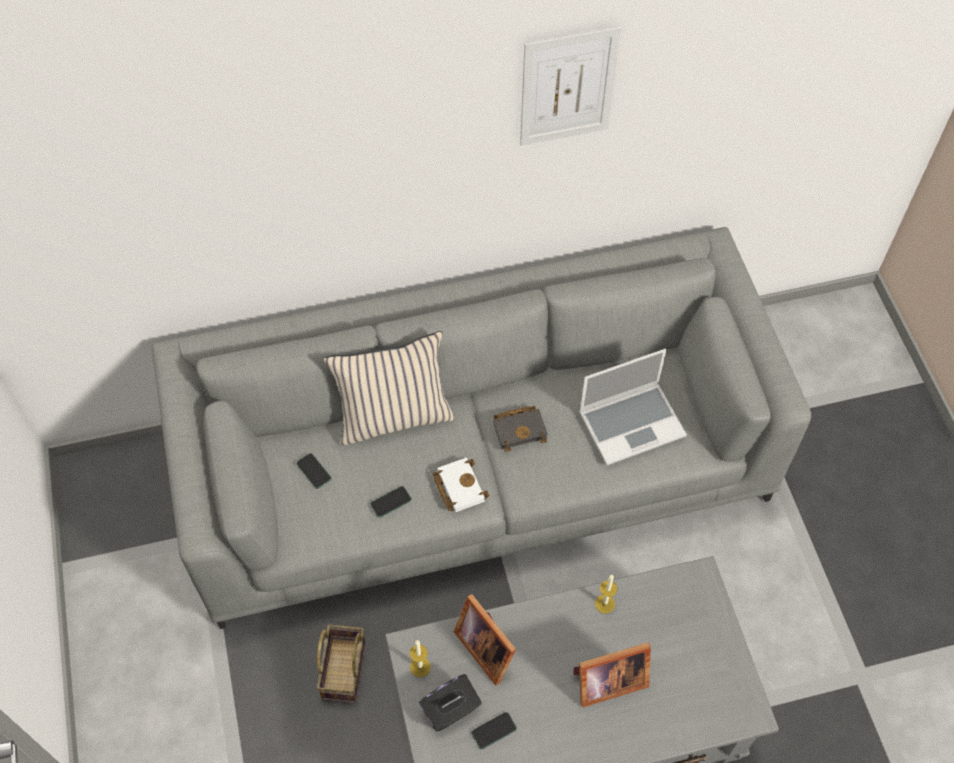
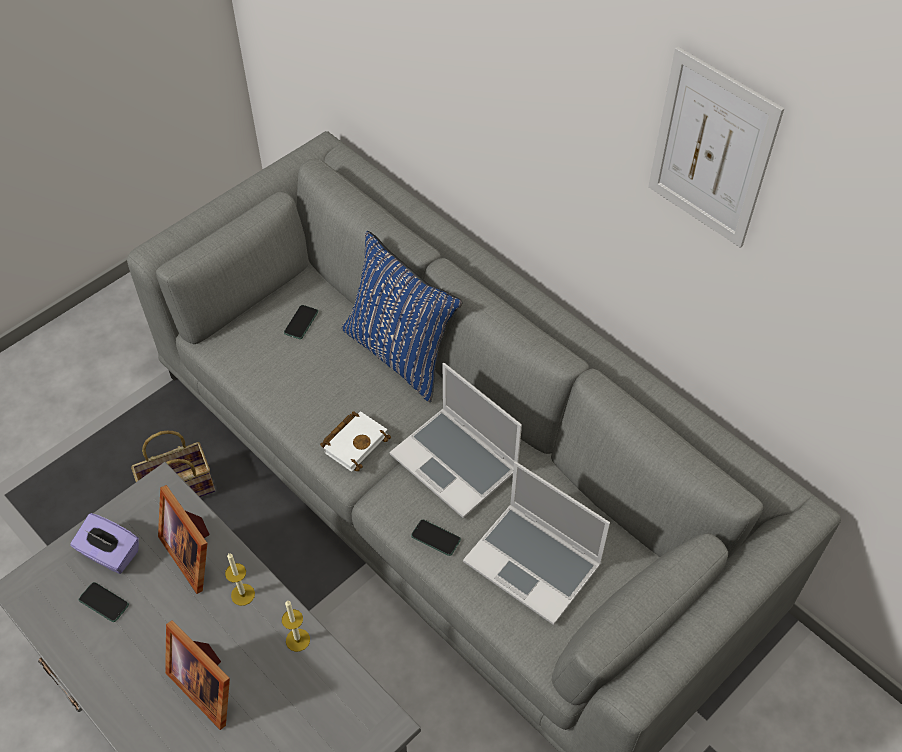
camera: 60 degrees right, 5 degrees down
beige pillow [324,331,455,445] -> blue pillow [342,231,462,403]
phone [370,486,412,518] -> phone moved to [411,519,461,556]
candle [410,640,431,677] -> candle moved to [225,553,255,606]
black tissue box [419,674,482,731] -> purple tissue box [70,513,139,574]
picture frame [454,594,516,686] -> picture frame turned 60 degrees counterclockwise [158,485,210,594]
black book [493,406,548,452] -> laptop [390,363,522,518]

